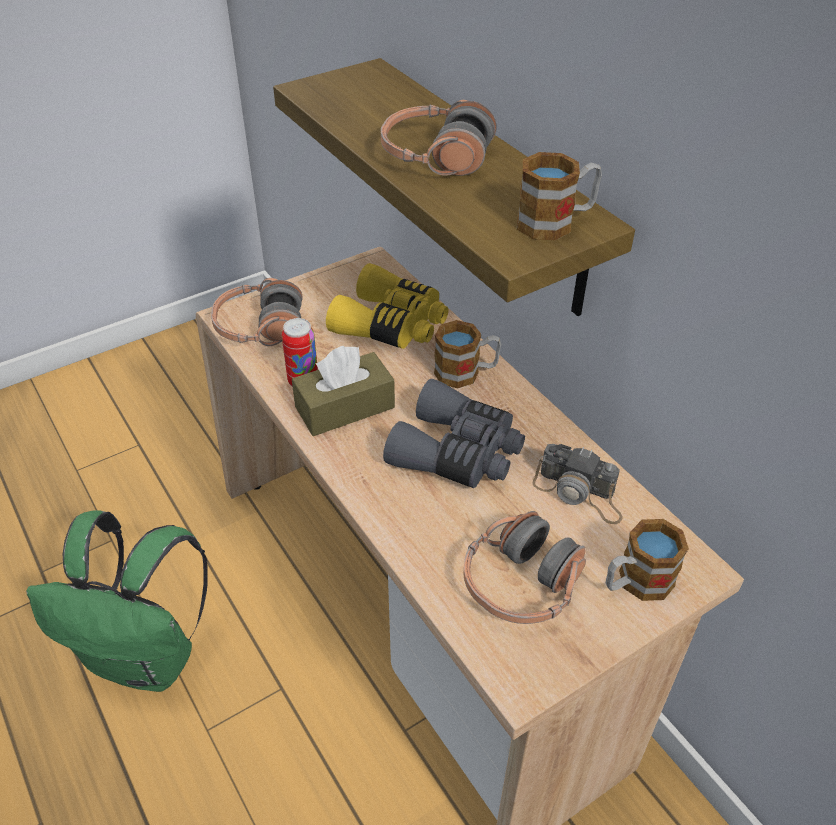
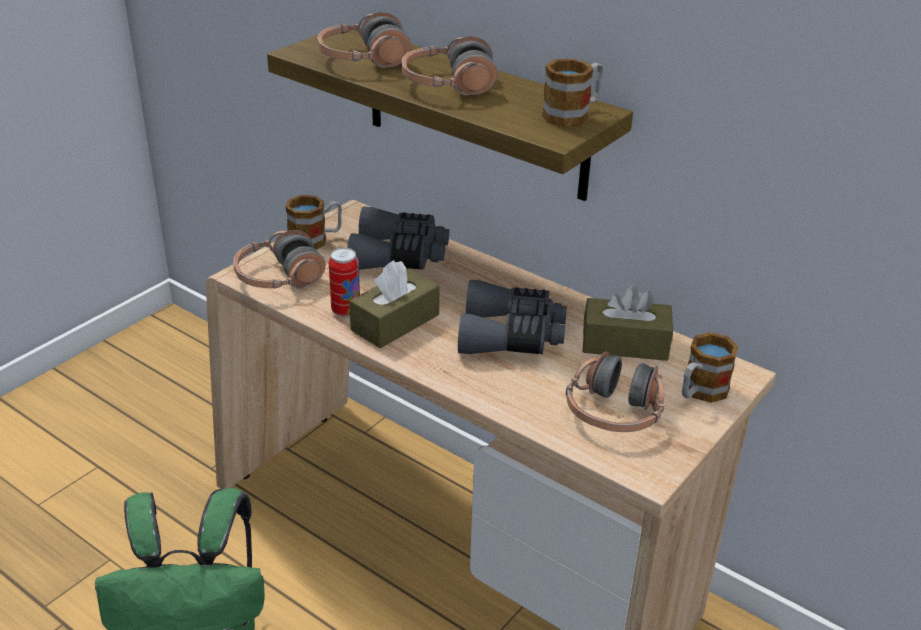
camera: 20 degrees left, 10 degrees down
yellow binoculars [326,263,448,349] -> grey binoculars [347,206,449,270]
mug [434,320,501,388] -> mug moved to [285,195,342,250]
camera [533,444,623,524] -> brown tissue box [583,285,673,361]
none -> headphones [317,12,411,68]

